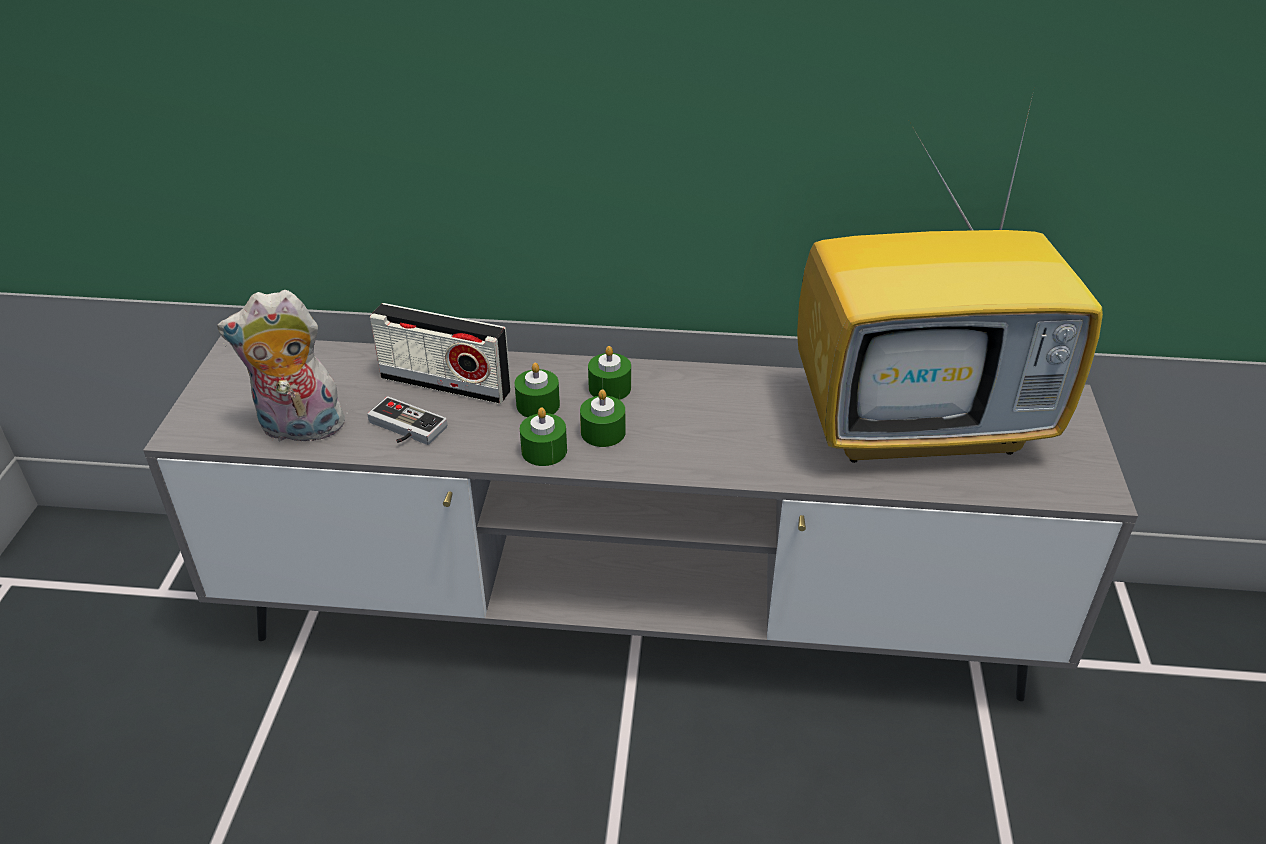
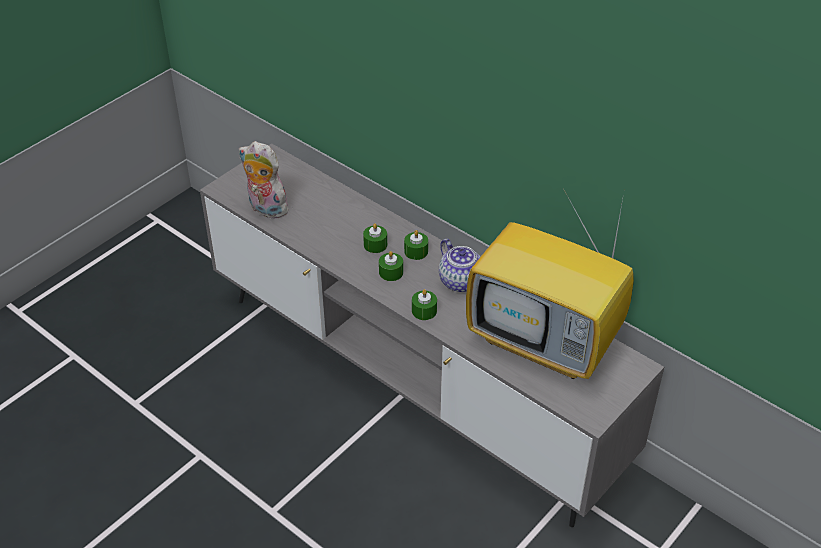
camera: 35 degrees right, 5 degrees up
game controller [367,396,448,445] -> none
radio [370,303,511,404] -> none
green candle [520,407,567,466] -> green candle moved to [412,289,437,320]
none -> teapot [439,239,480,292]

